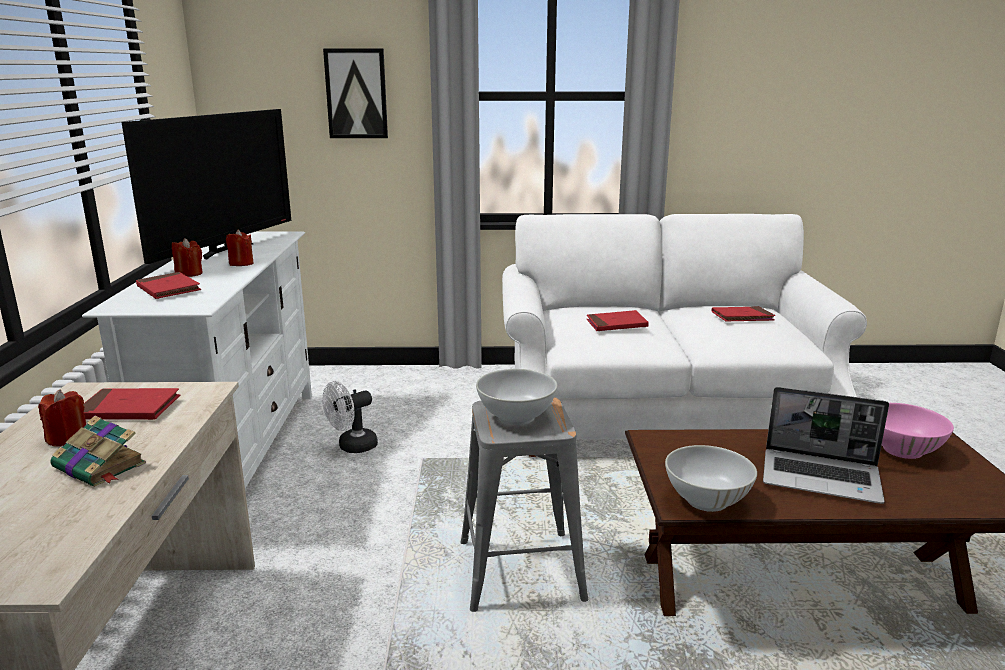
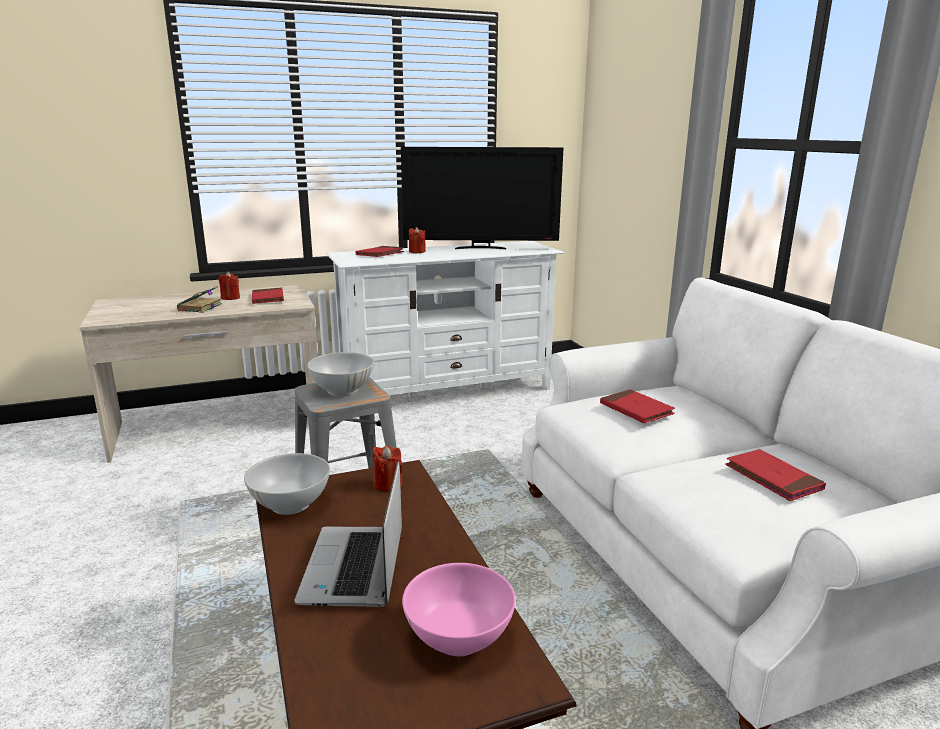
camera: 70 degrees right, 0 degrees up
red candle [226,229,254,266] -> red candle moved to [372,446,402,491]
picture [323,48,388,138] -> none
white fan [323,381,378,453] -> none

